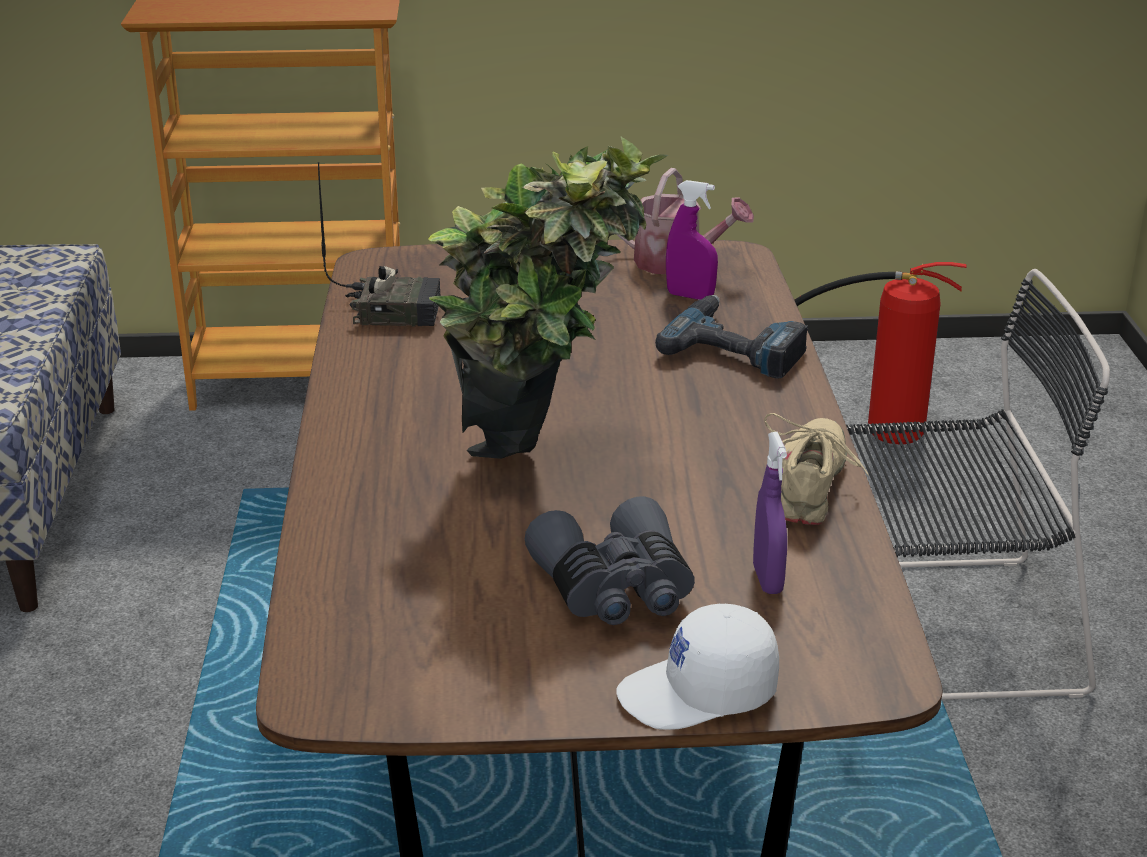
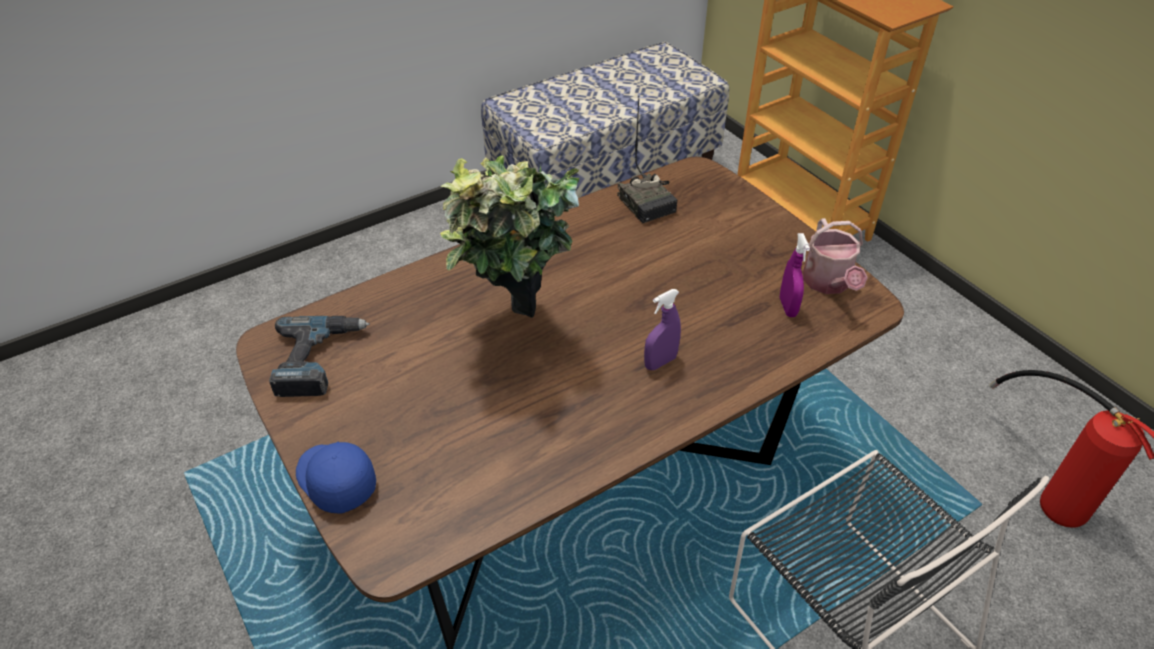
camera: 60 degrees right, 15 degrees up
grey binoculars [525,496,695,625] -> none
white cap [616,604,779,730] -> blue cap [296,442,376,514]
power drill [655,295,808,378] -> power drill moved to [269,316,370,397]
purple spray bottle [753,432,787,594] -> purple spray bottle moved to [644,289,681,370]
beige shoe [764,413,869,525] -> none

